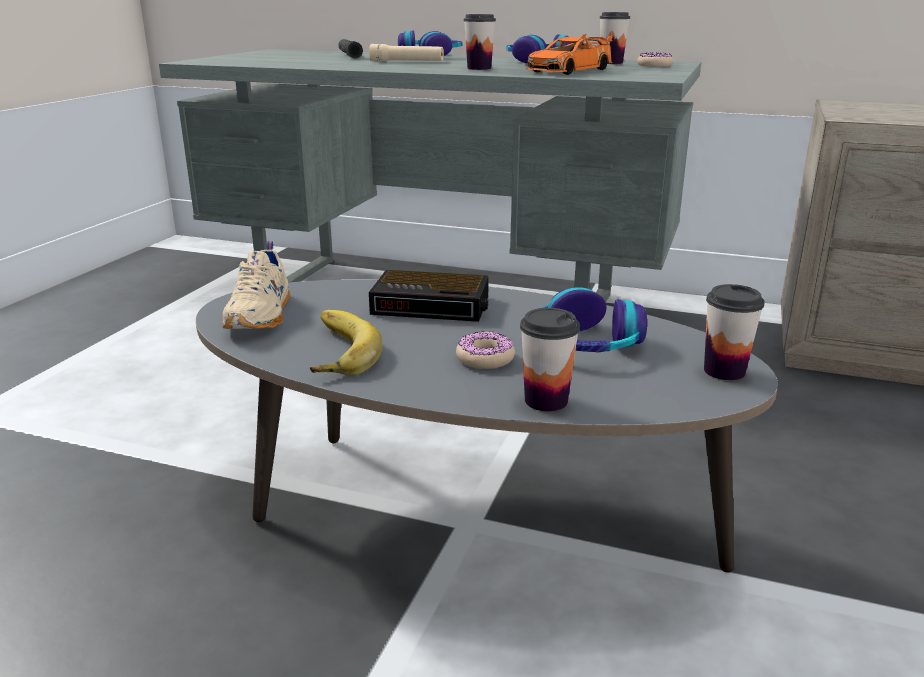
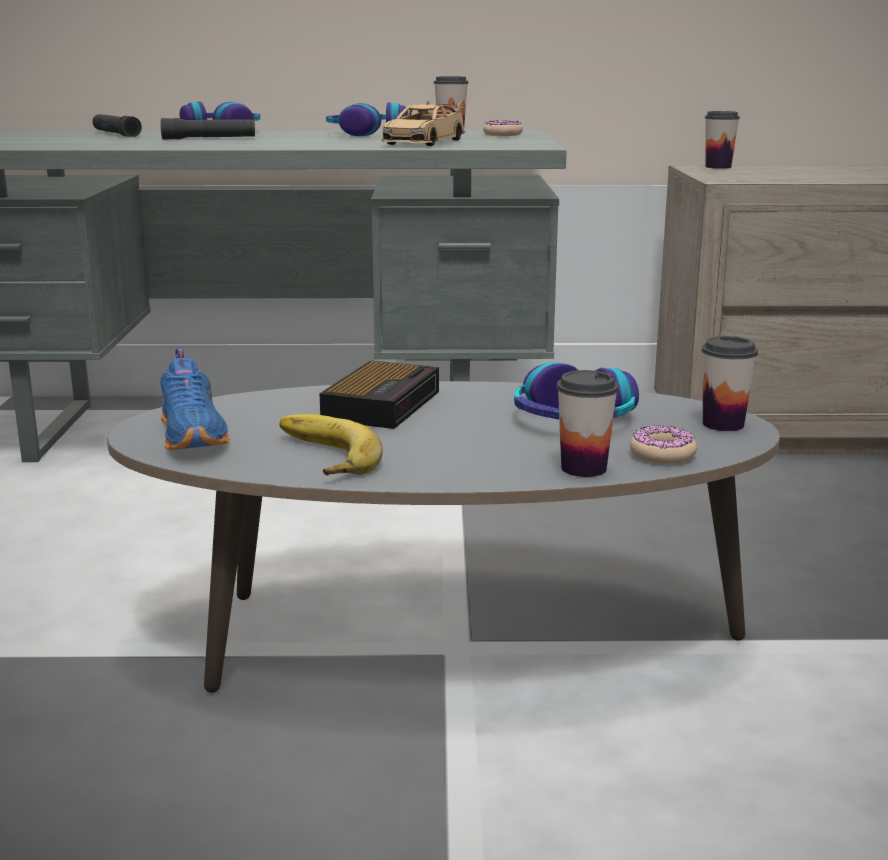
camera: 20 degrees left, 5 degrees down
beige shoe [223,241,290,329] -> blue shoe [161,349,229,450]
beige flashlight [369,44,444,61] -> black flashlight [161,118,255,139]
alarm clock [369,270,489,322] -> alarm clock turned 60 degrees counterclockwise [319,360,439,429]
donut [456,331,515,369] -> donut moved to [630,425,697,464]
cup [464,14,496,70] -> cup moved to [705,111,740,169]
orange toy car [527,34,613,75] -> beige toy car [381,101,466,146]

